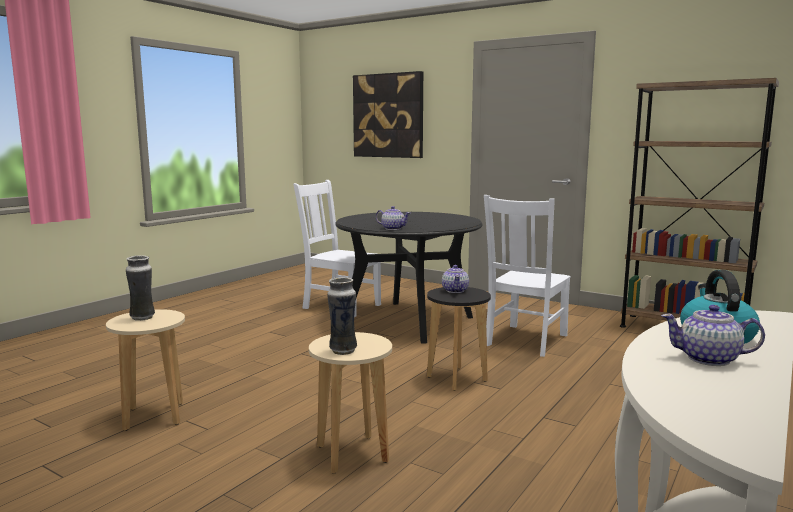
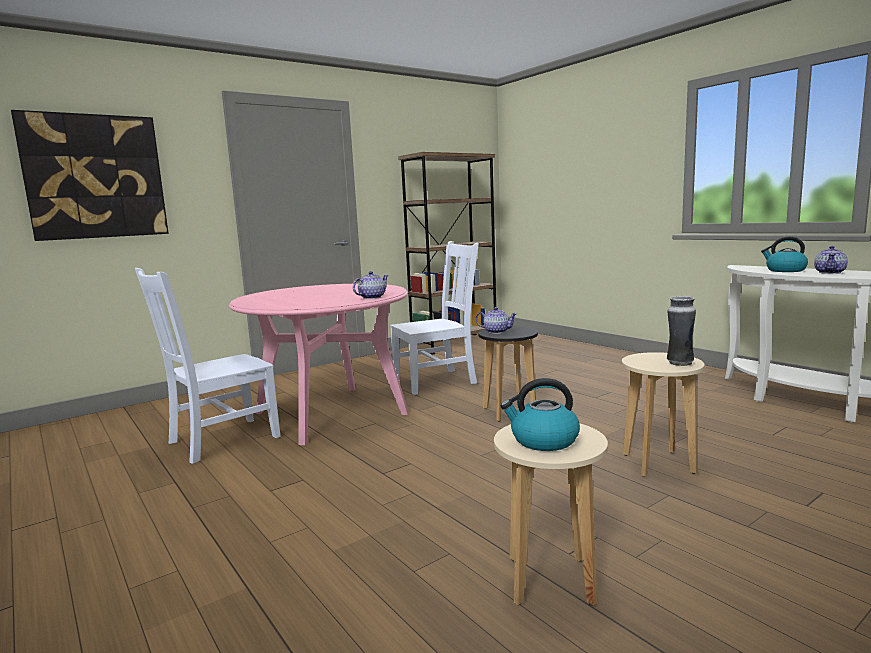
camera: 70 degrees left, 0 degrees up
vase [126,255,155,321] -> kettle [501,378,580,451]
black dining table [335,212,483,344] -> pink dining table [229,284,409,445]
white chair [484,195,571,357] -> white chair turned 75 degrees counterclockwise [390,241,479,395]

